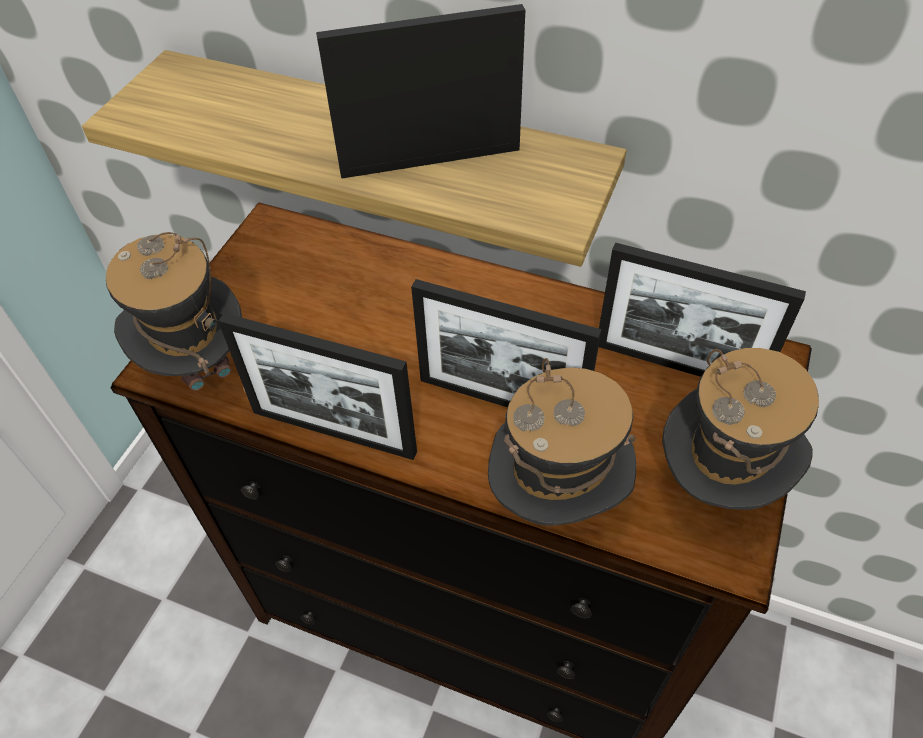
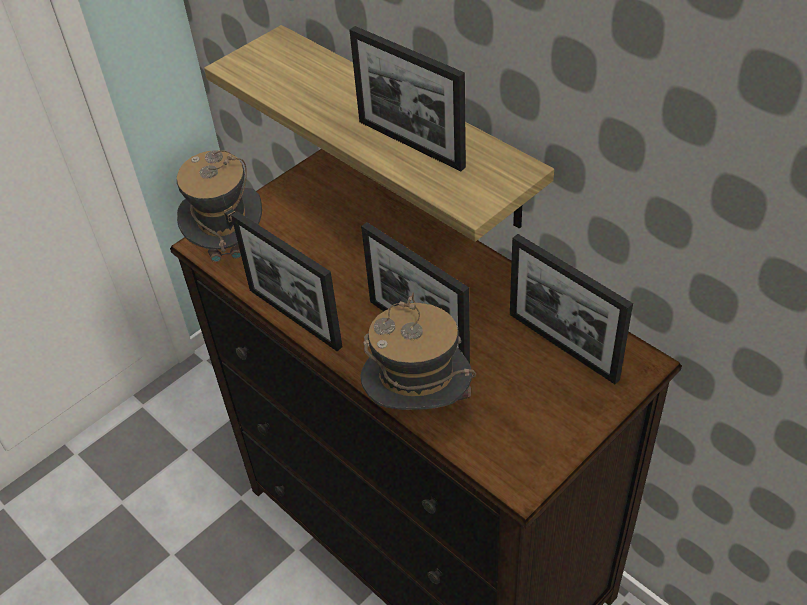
camera: 25 degrees right, 5 degrees down
picture frame [316,4,525,178] -> picture frame turned 150 degrees counterclockwise [349,26,466,171]
hat [662,348,819,510] -> none

